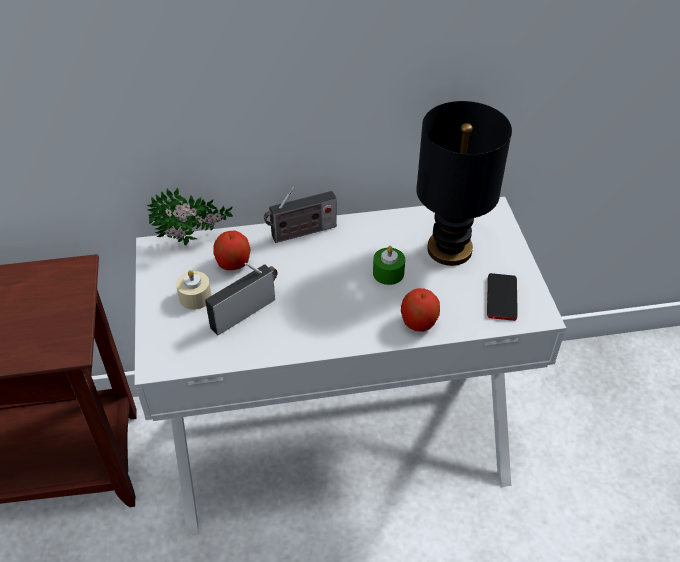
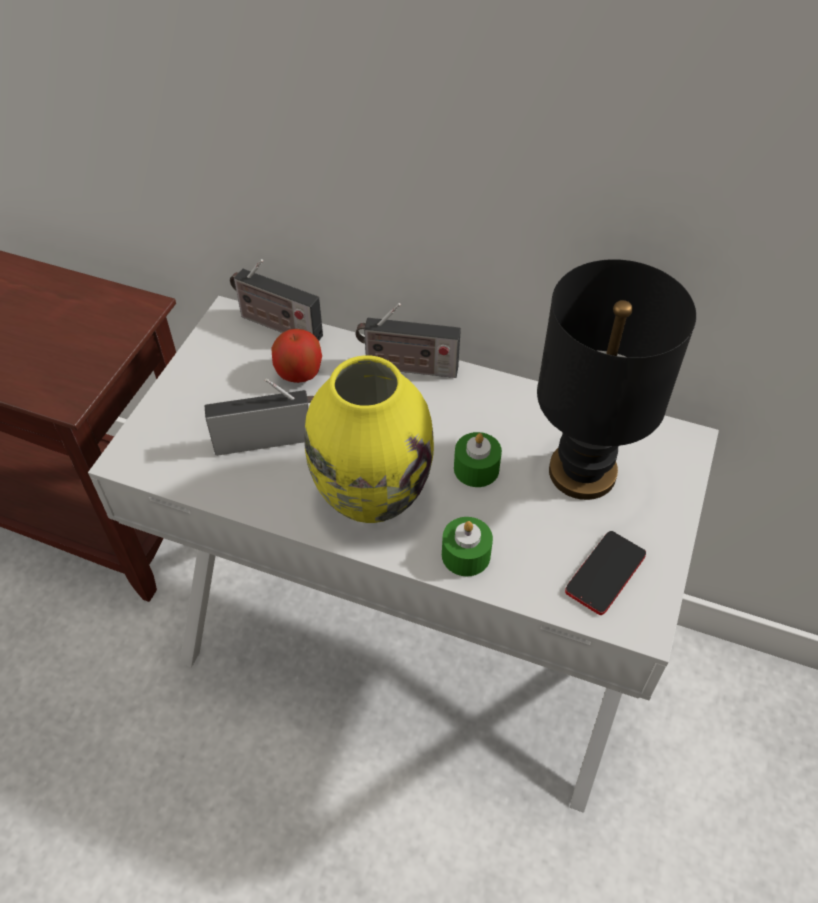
camera: 30 degrees right, 5 degrees up
potted plant [147,188,233,245] -> radio [230,259,323,340]
beige candle [176,270,212,310] -> none
apple [401,288,440,332] -> green candle [442,517,493,576]
none -> yellow vase [304,356,434,523]

